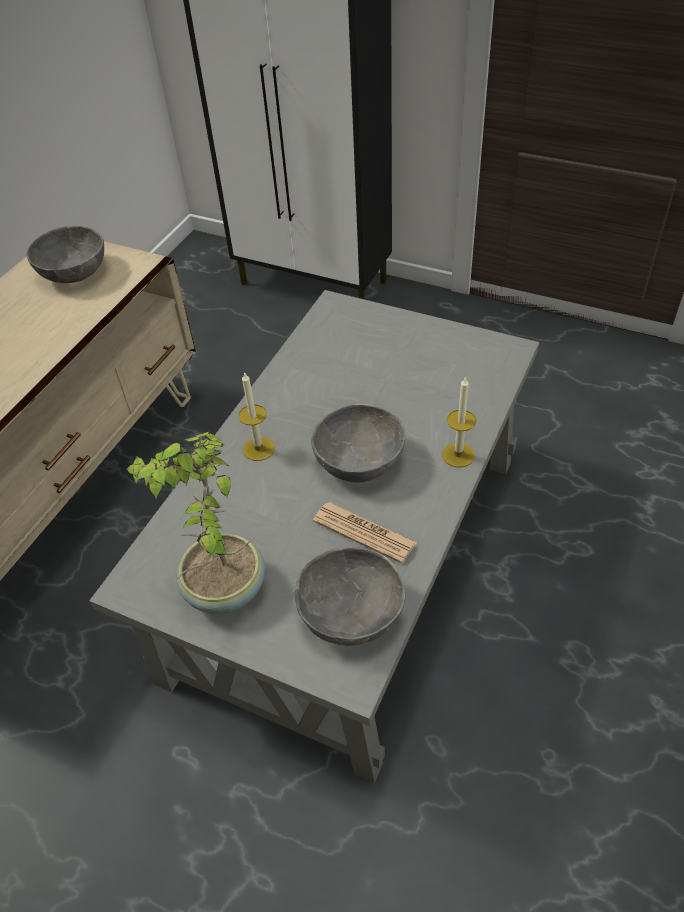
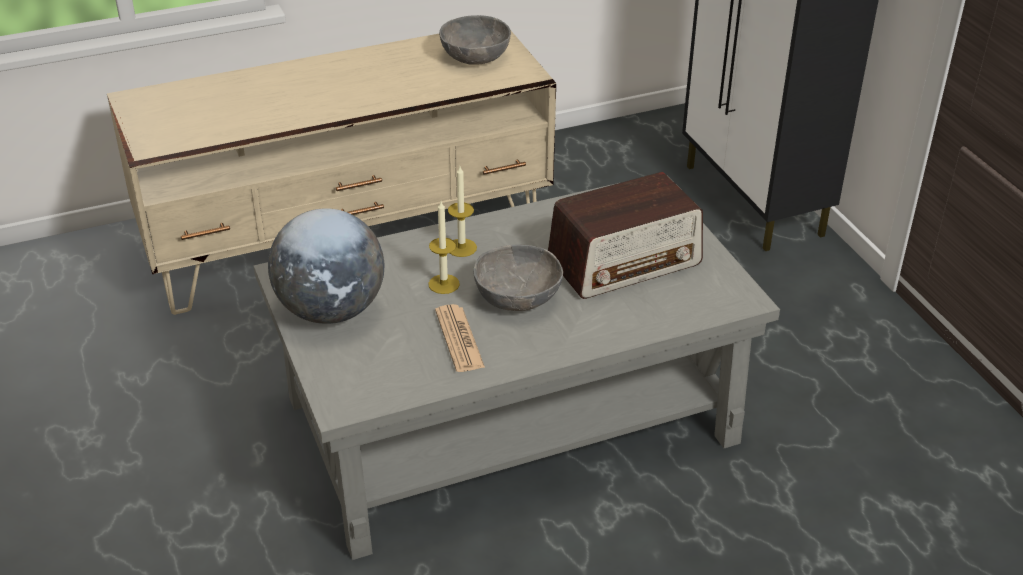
camera: 40 degrees right, 10 degrees down
potted plant [126,432,265,614] -> globe [268,208,384,324]
grey bowl [295,547,406,646] -> none
candle [442,376,476,468] -> candle moved to [428,201,460,294]
none -> radio [548,172,703,299]

